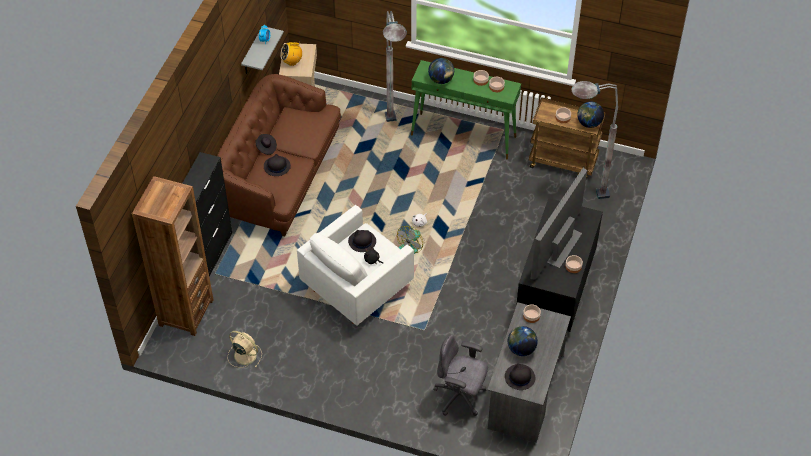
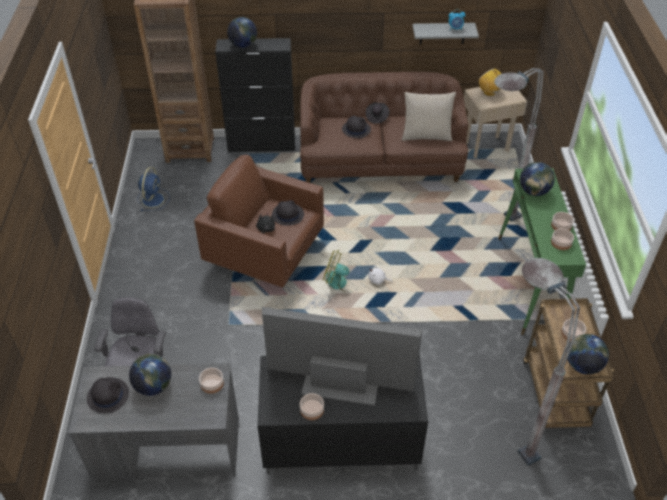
camera: 70 degrees right, 5 degrees down
beige fan [228,331,262,368] -> blue fan [137,167,170,211]
white armchair [297,205,414,326] -> brown armchair [194,155,324,288]
none -> globe [227,17,257,48]
none -> beige pillow [402,92,456,141]

